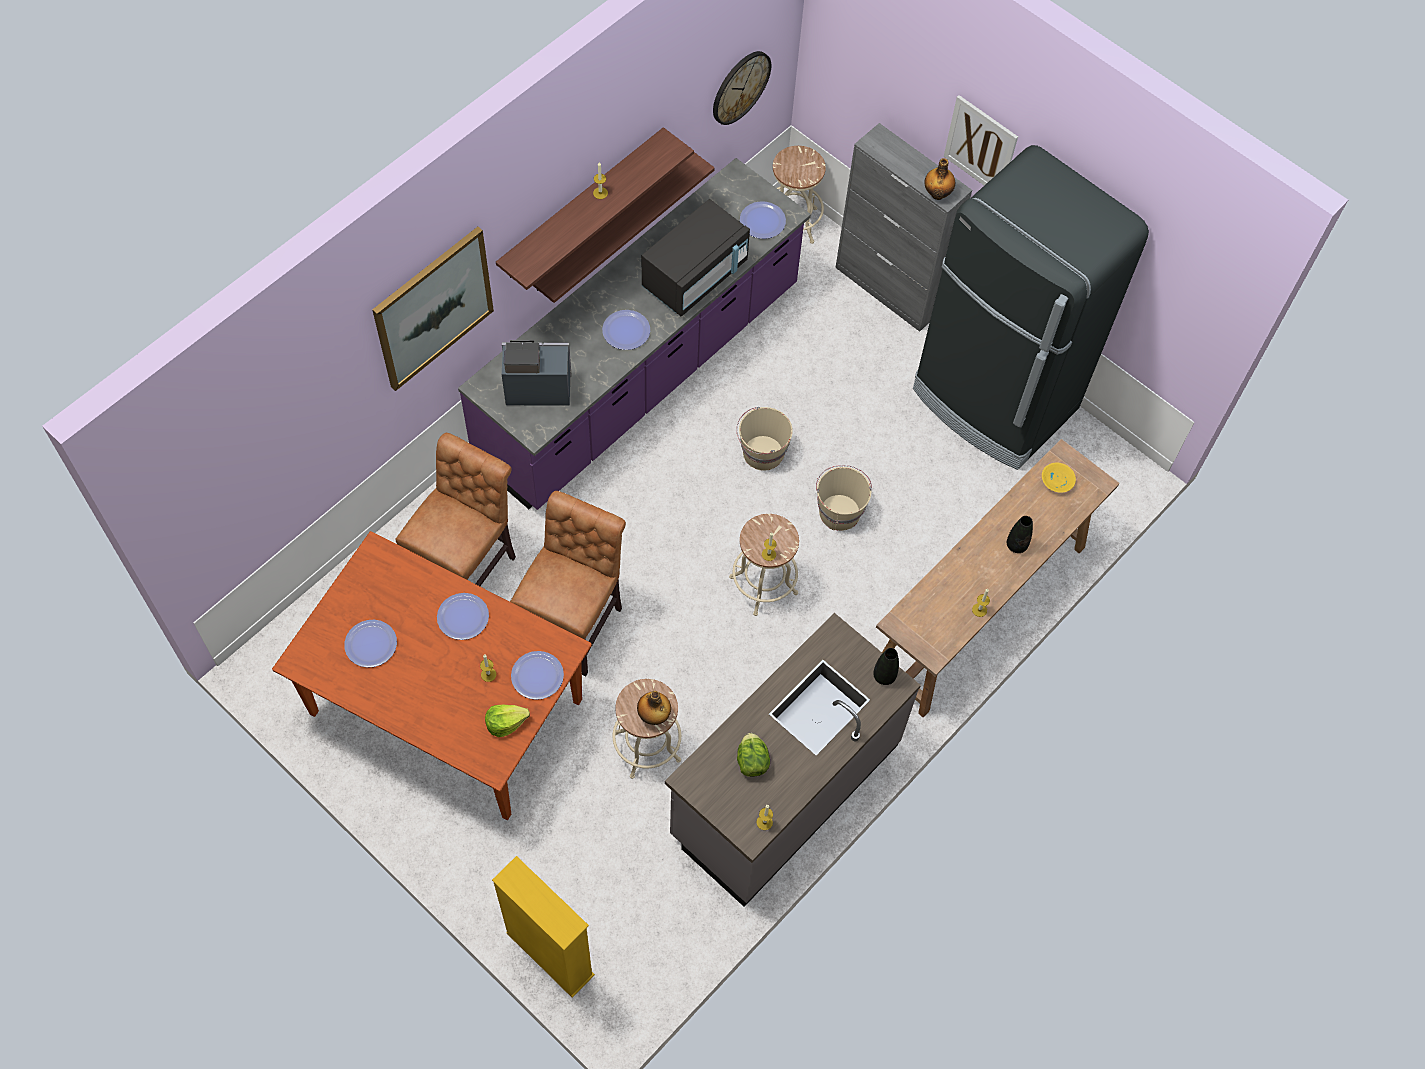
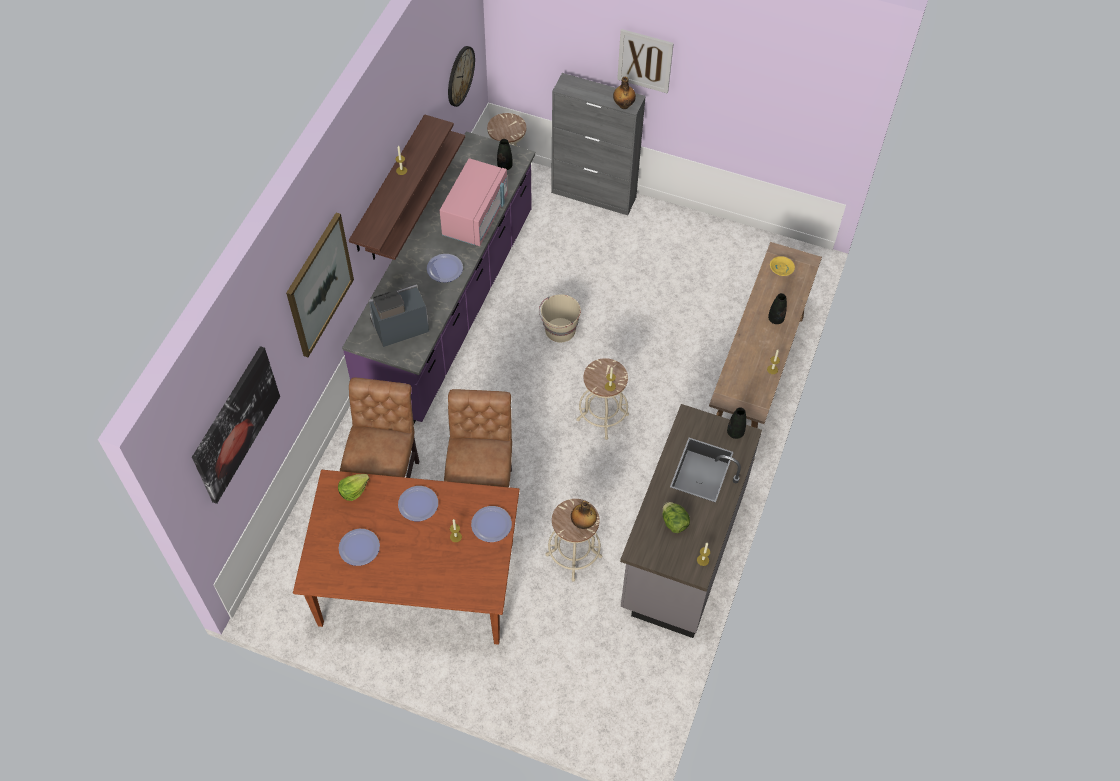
camera: 20 degrees left, 5 degrees down
lettuce [485,704,530,737] -> lettuce moved to [338,474,370,501]
yellow bookcase [492,856,595,998] -> none
black microwave [642,199,750,317] -> pink microwave [440,158,508,246]
plate [740,201,786,239] -> black vase [497,139,513,170]
beige bucket [816,465,872,531] -> none
black fridge [913,145,1149,470] -> none
none -> picture [192,346,280,504]

